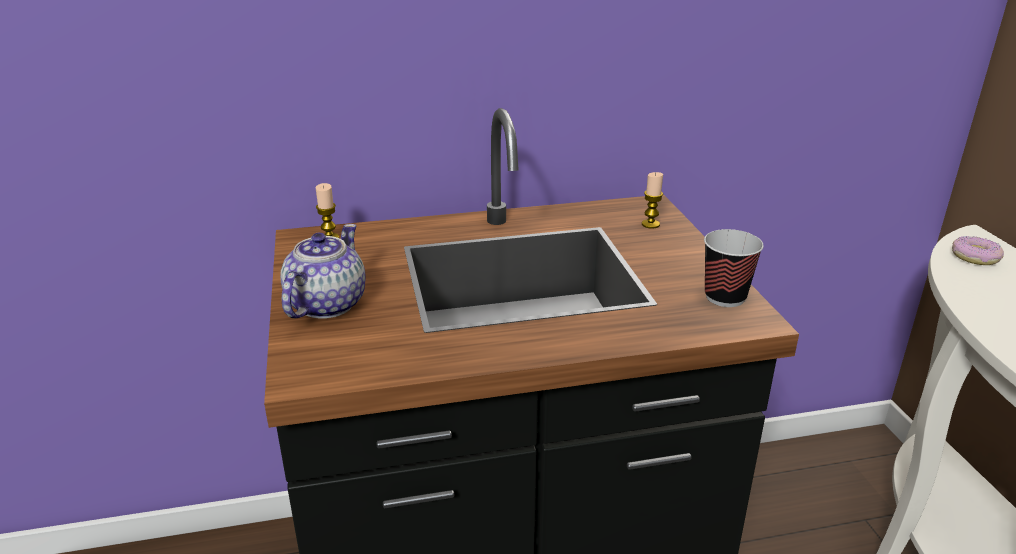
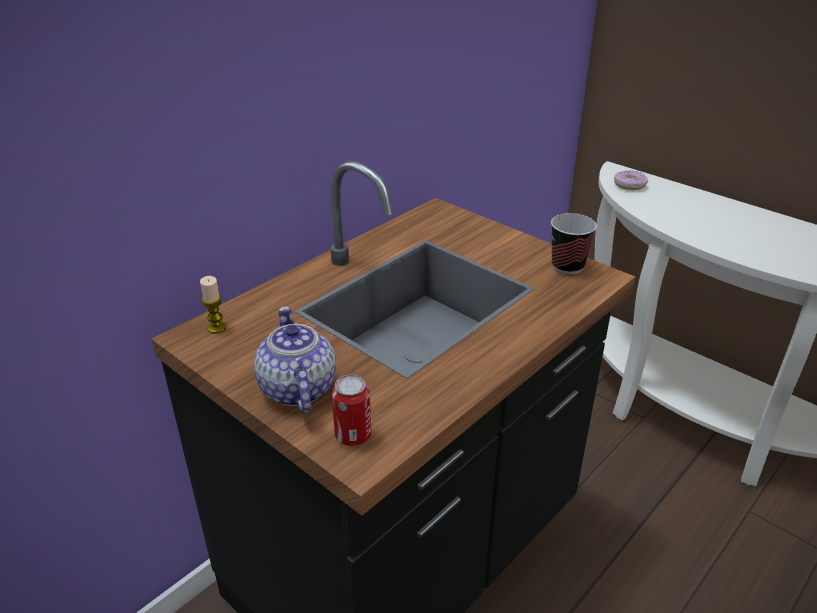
camera: 35 degrees left, 5 degrees up
candle [642,172,663,228] -> none
none -> can [332,375,371,446]

